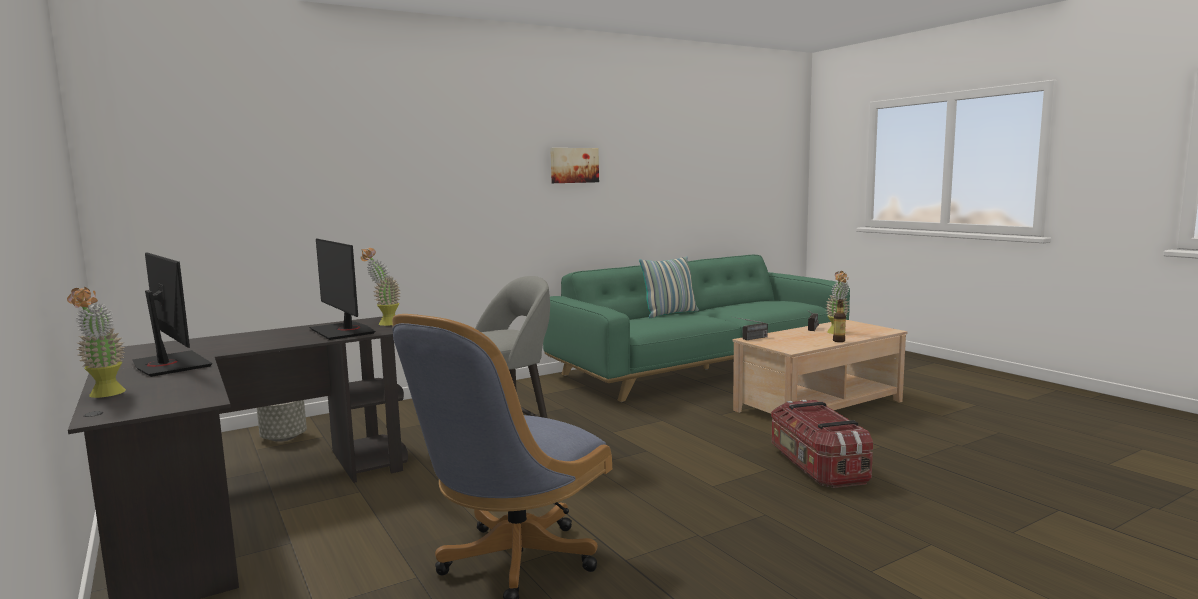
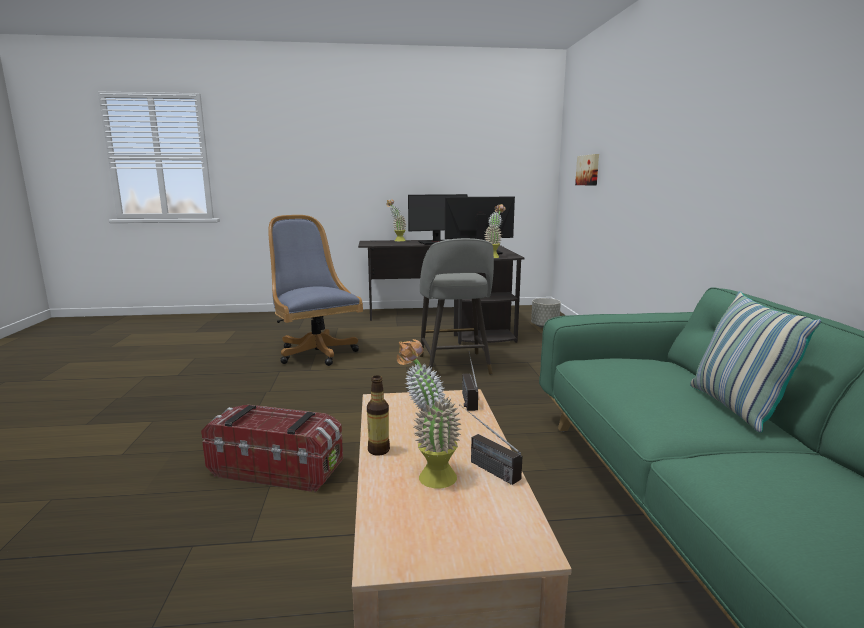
camera: 115 degrees right, 5 degrees up
picture [550,148,599,183] -> picture moved to [575,154,599,186]

